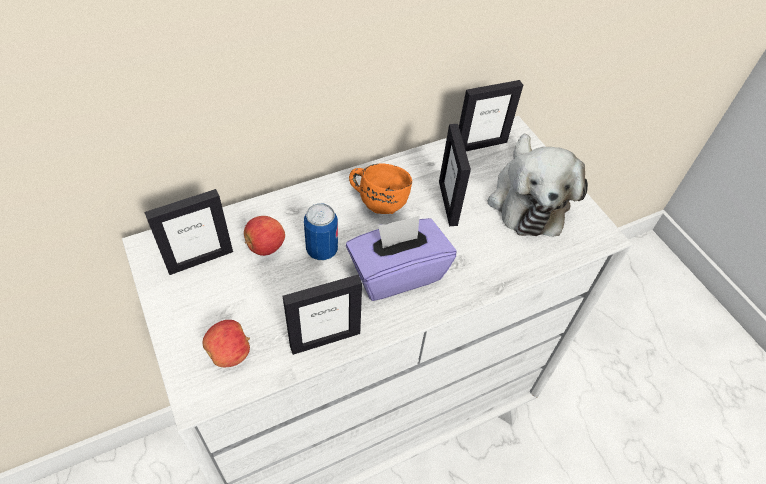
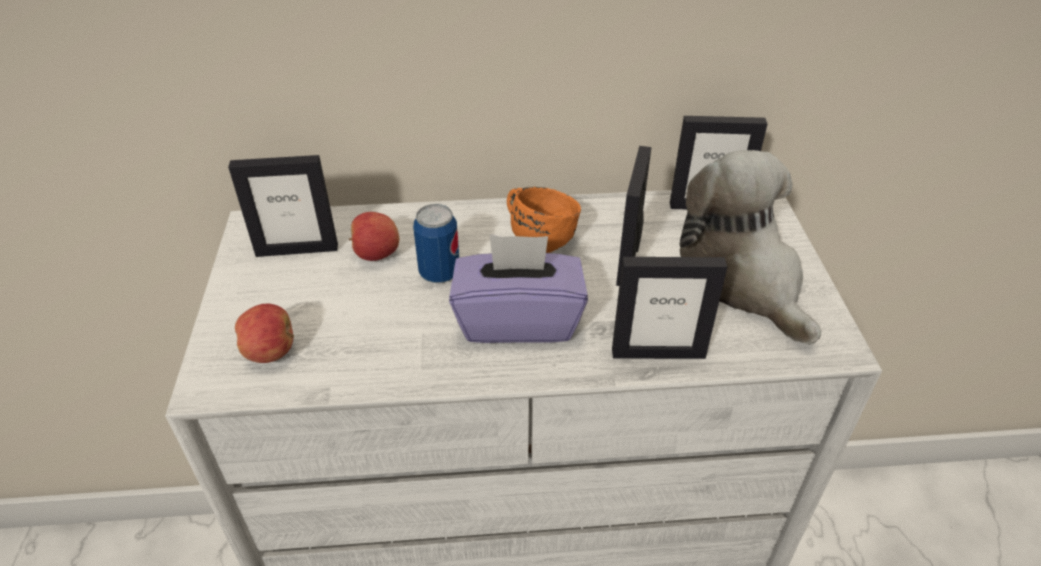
camera: 25 degrees right, 10 degrees down
picture frame [283,275,362,355] -> picture frame moved to [612,257,727,359]
plush toy [488,134,588,237] -> plush toy turned 135 degrees clockwise [680,150,821,345]

